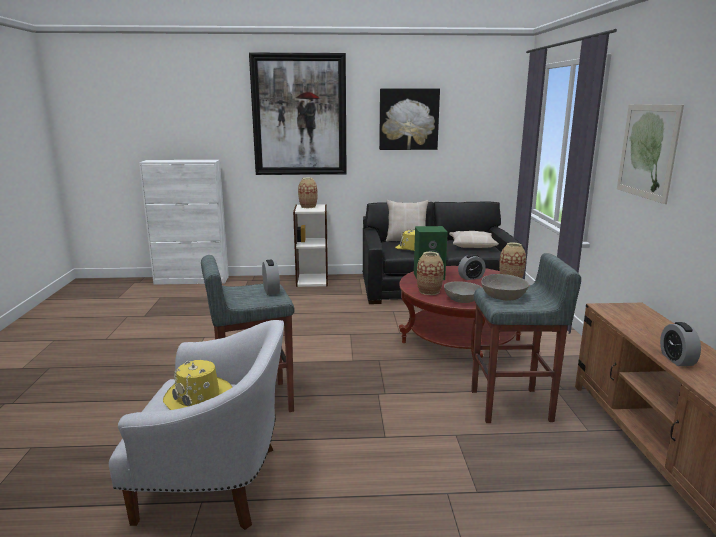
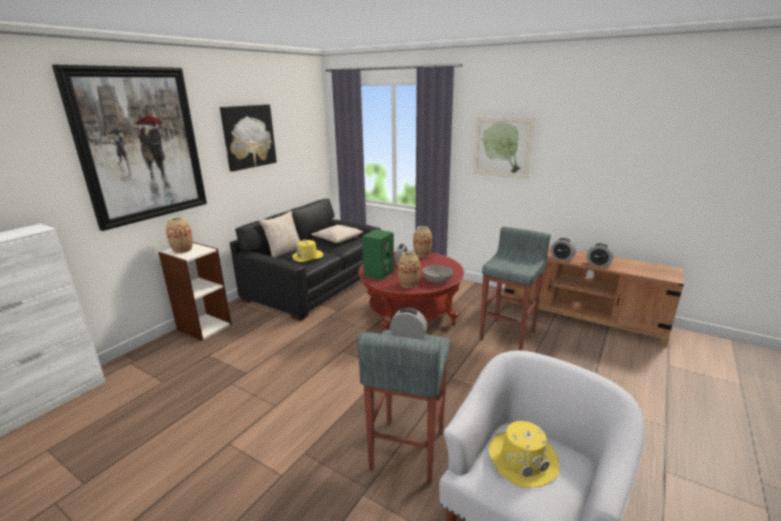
camera: 55 degrees left, 5 degrees up
grey bowl [481,274,529,300] -> none
none -> alarm clock [551,238,576,261]

